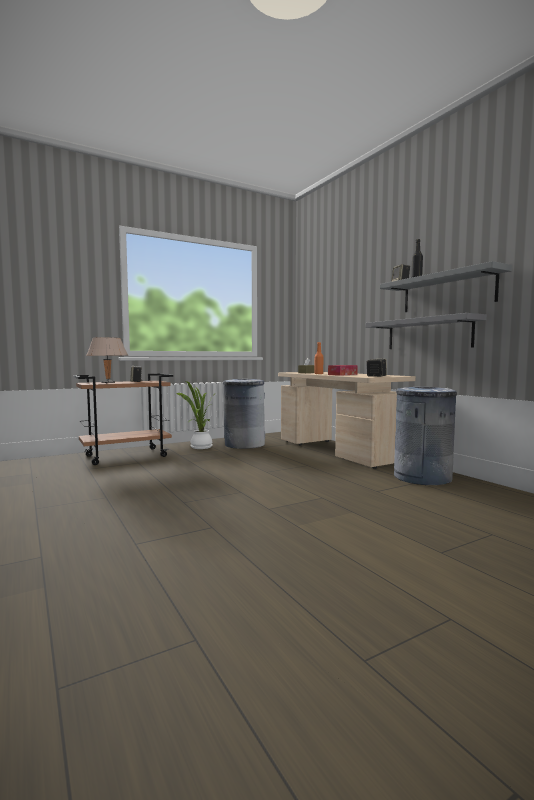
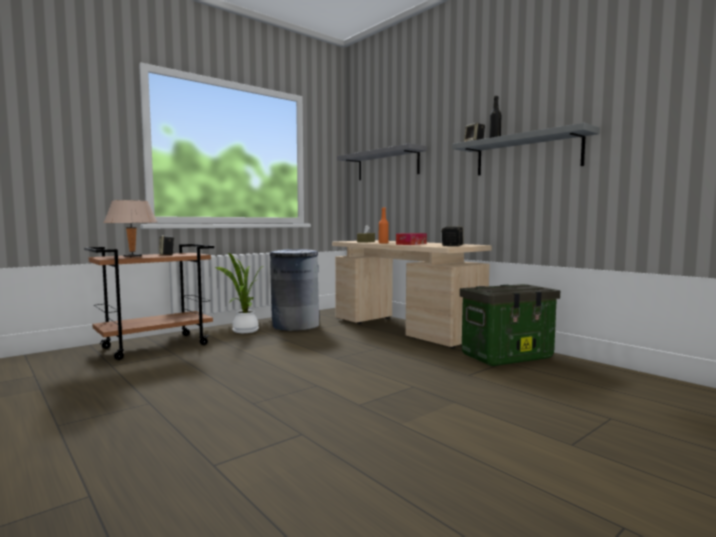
camera: 10 degrees left, 0 degrees up
grey shelf [366,313,487,349] -> grey shelf moved to [337,143,427,180]
grey trash can [394,387,457,485] -> storage box [460,284,560,366]

